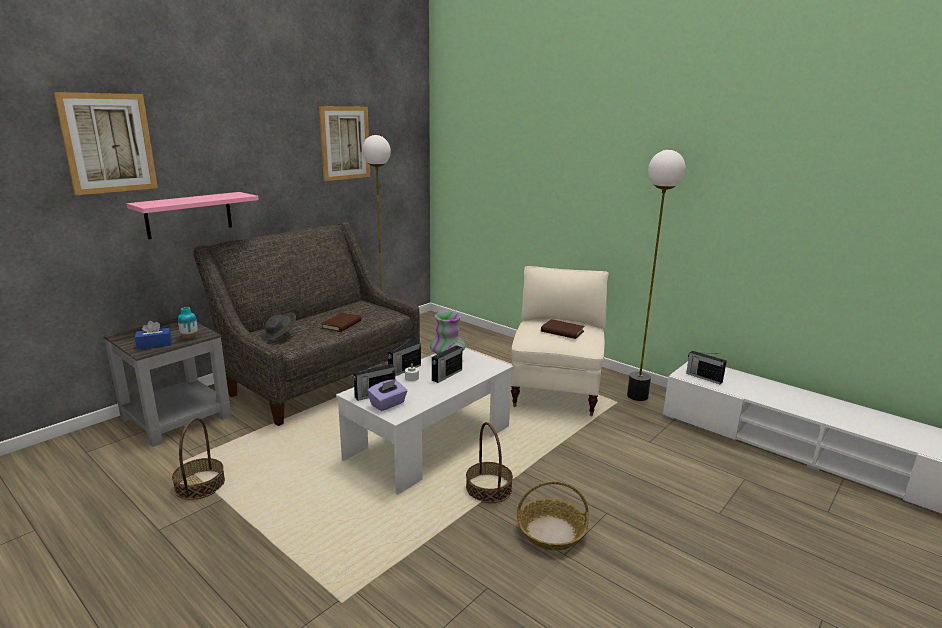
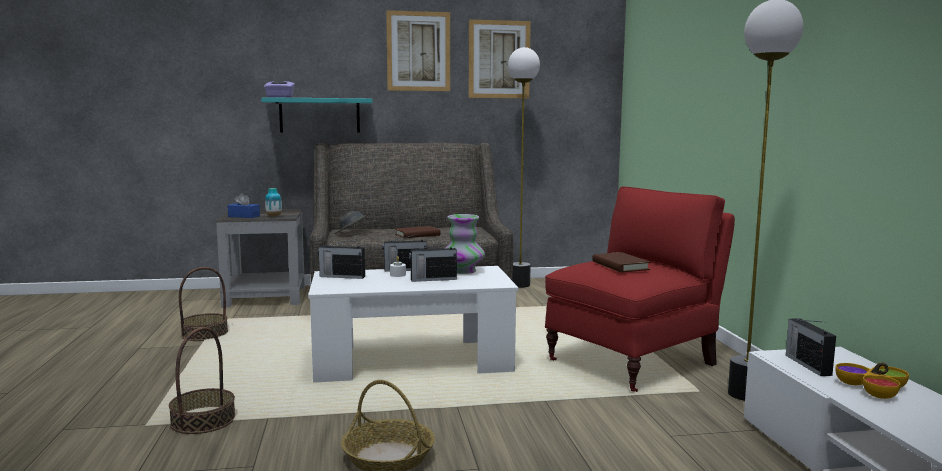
camera: 40 degrees right, 10 degrees down
picture [53,92,158,195] -> picture moved to [386,10,450,91]
pink shelf [127,192,259,239] -> turquoise shelf [261,97,373,133]
purple tissue box [367,379,408,411] -> purple tissue box moved to [264,75,295,98]
basket [466,422,513,503] -> basket moved to [169,327,235,434]
beige armchair [511,266,609,416] -> red armchair [545,186,735,392]
none -> bowl [835,362,909,399]

